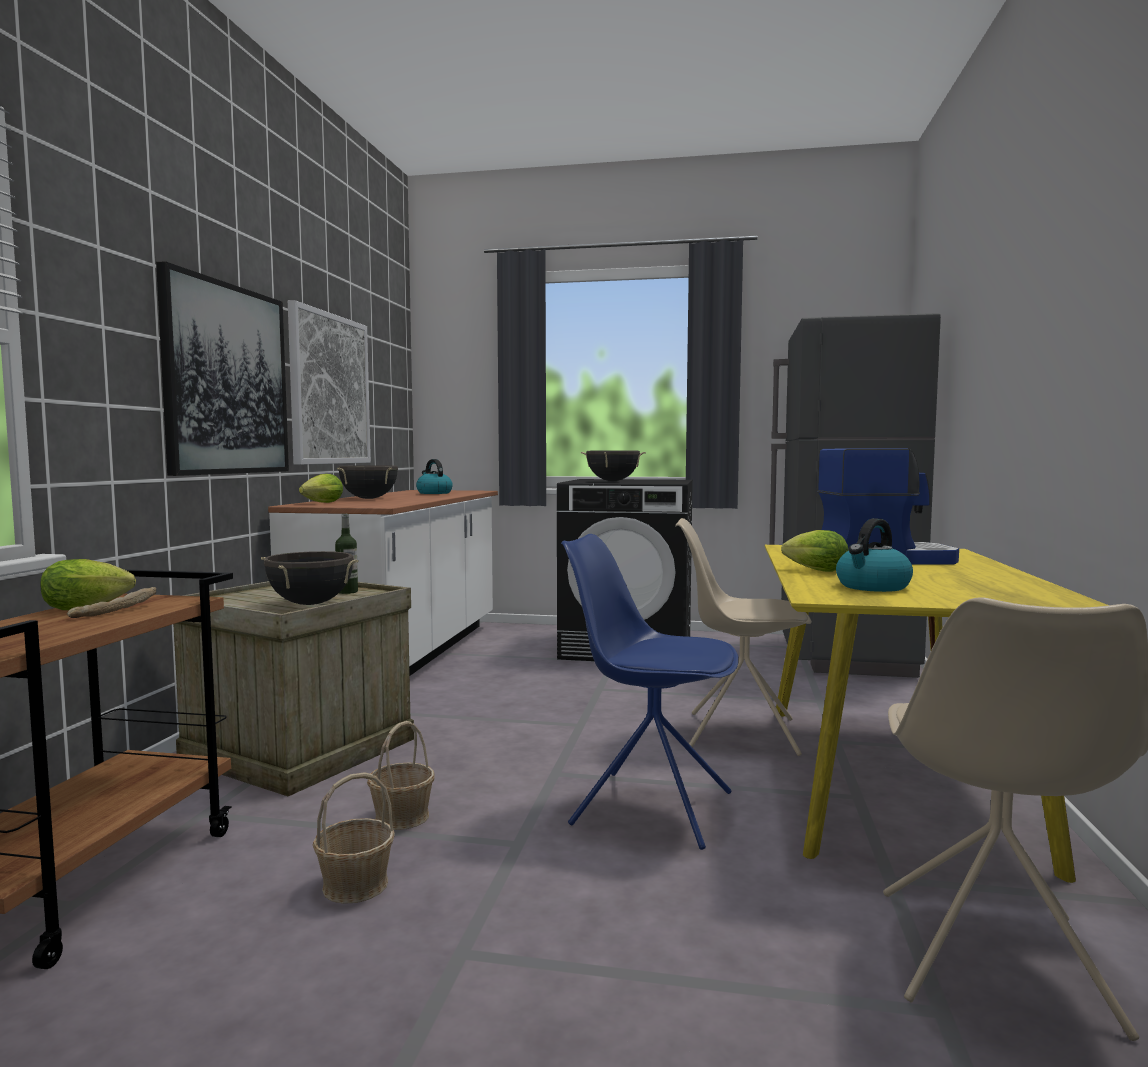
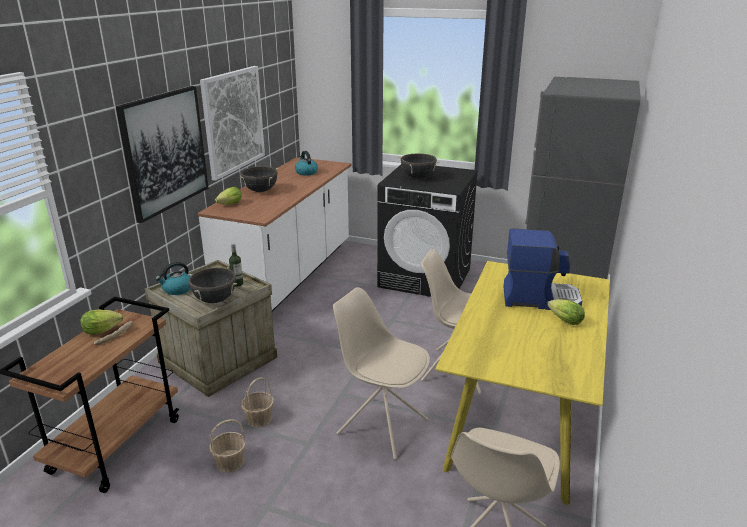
camera: 10 degrees right, 20 degrees up
blue chair [561,534,739,850] -> beige chair [333,287,430,459]
lettuce [781,530,849,572] -> lettuce moved to [547,299,585,325]
kettle [836,518,913,592] -> kettle moved to [155,262,191,295]

